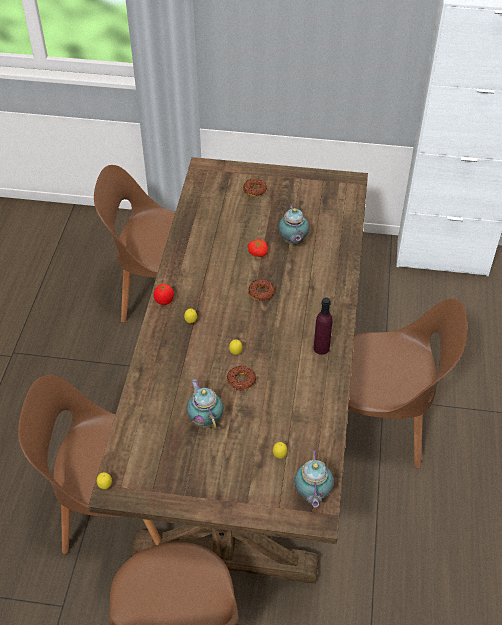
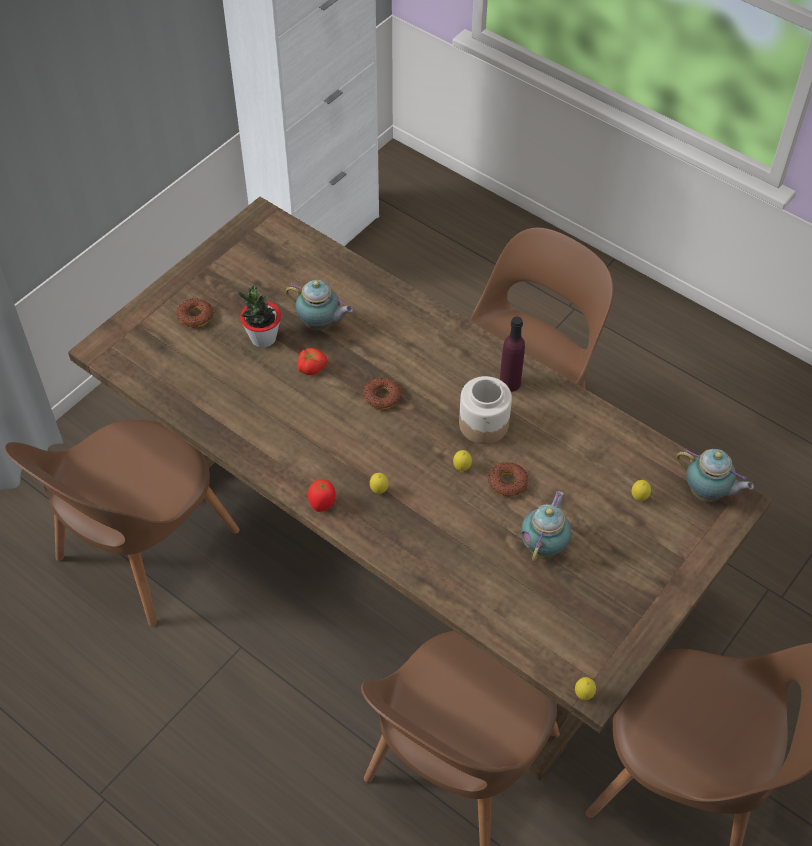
camera: 60 degrees left, 5 degrees up
teapot [187,379,224,430] -> teapot turned 105 degrees clockwise [521,491,571,562]
none -> potted plant [238,285,281,348]
none -> jar [459,376,512,444]

